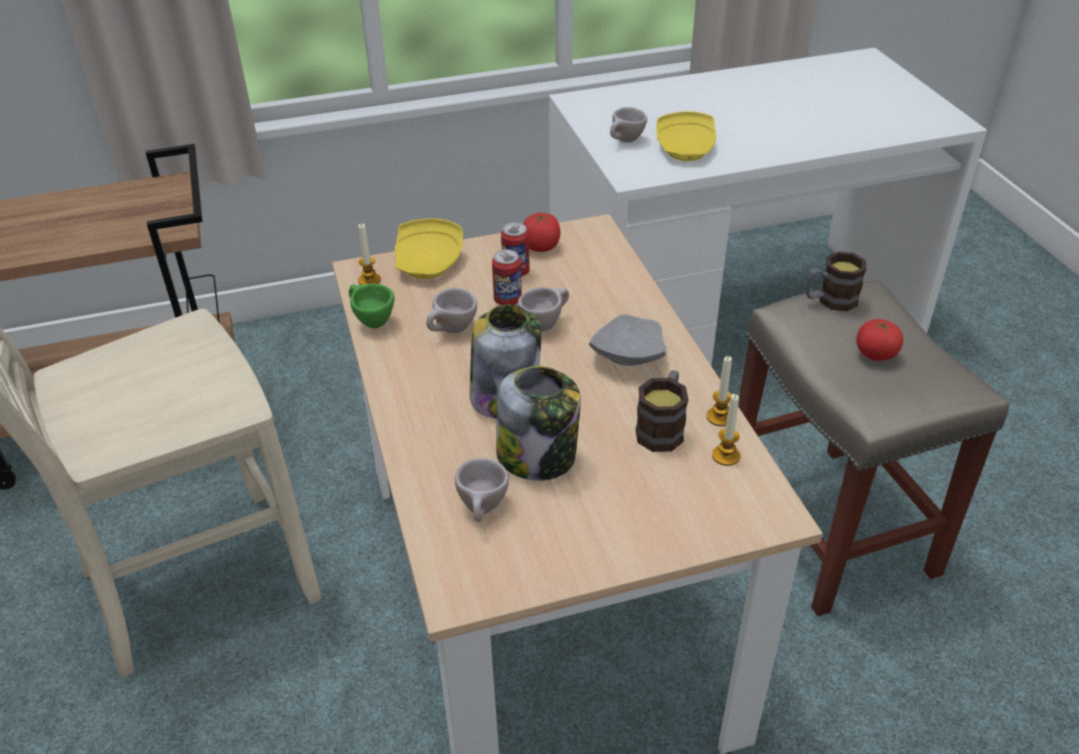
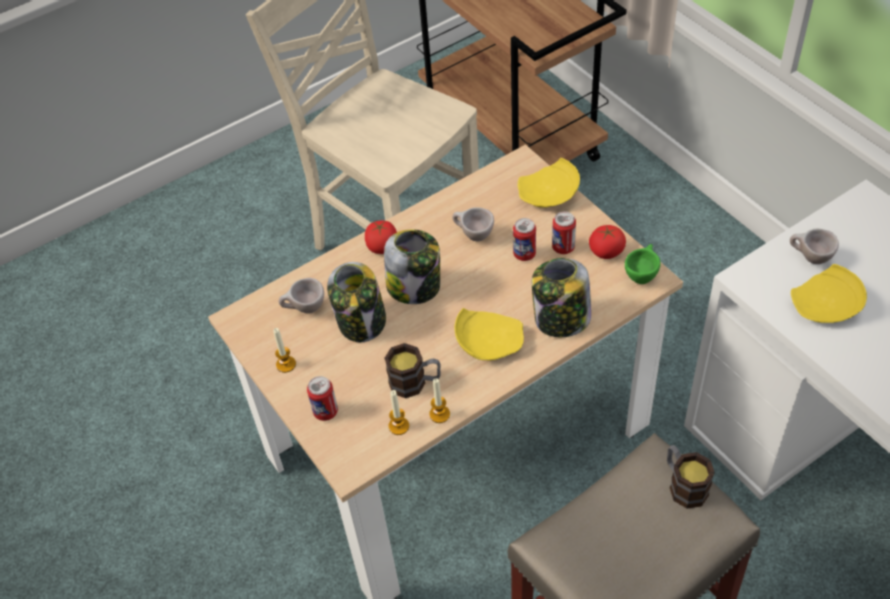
camera: 75 degrees right, 10 degrees up
green cup [349,284,394,328] -> green cup moved to [625,244,661,284]
candle [358,223,381,285] -> candle moved to [273,328,296,373]
beige cup [518,287,569,332] -> none
grey plate [589,314,667,366] -> yellow plate [455,308,524,360]
tomato [856,319,903,361] -> tomato moved to [365,220,397,254]
none -> can [307,376,338,421]
none -> jar [532,258,591,337]

